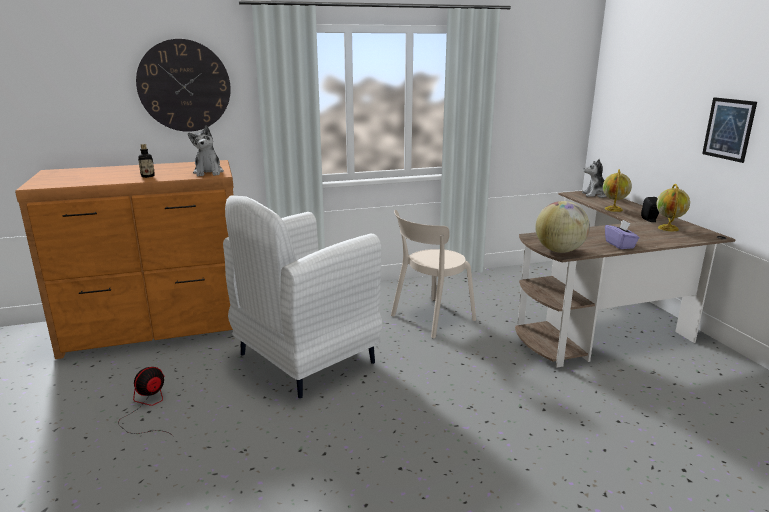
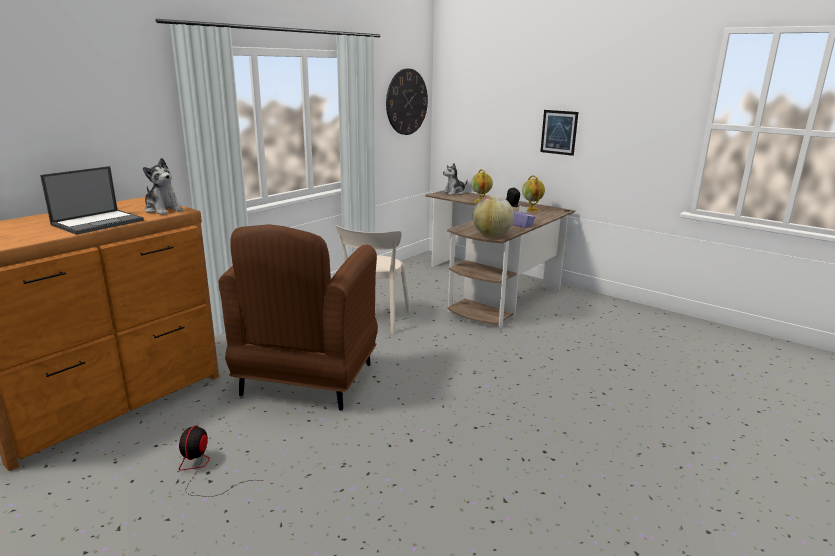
camera: 35 degrees left, 0 degrees up
wall clock [136,39,231,132] -> wall clock moved to [386,69,428,135]
bottle [138,144,155,178] -> laptop [40,166,144,235]
white armchair [223,195,382,398] -> brown armchair [218,224,378,410]

